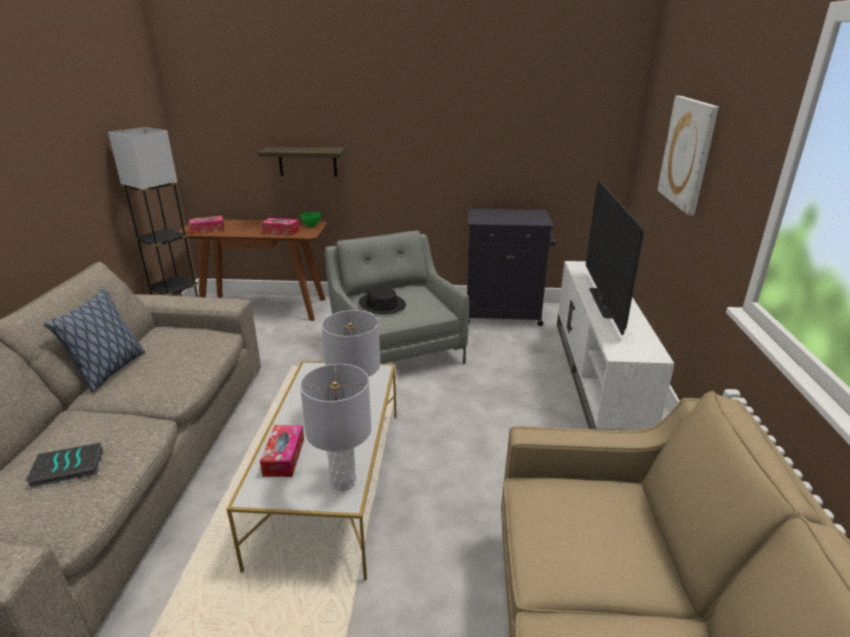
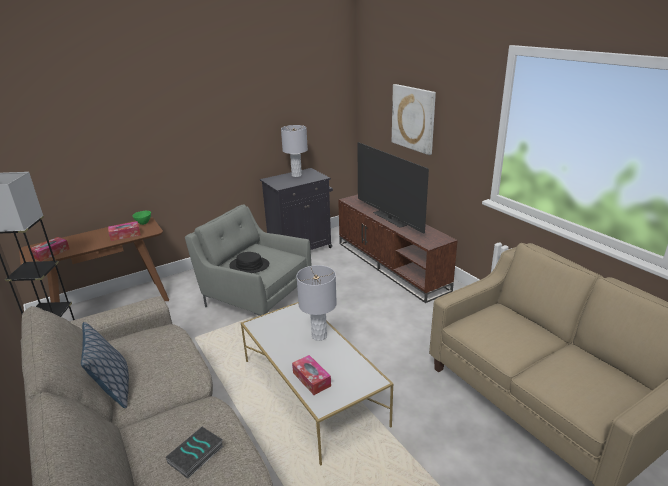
camera: 35 degrees left, 0 degrees up
shelf [257,147,346,177] -> none
grey table lamp [300,364,372,491] -> grey table lamp moved to [281,125,308,177]
white tv stand [557,261,675,430] -> brown tv stand [338,194,457,303]

